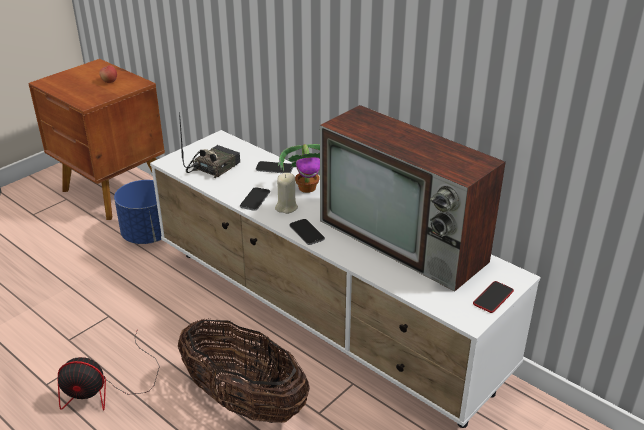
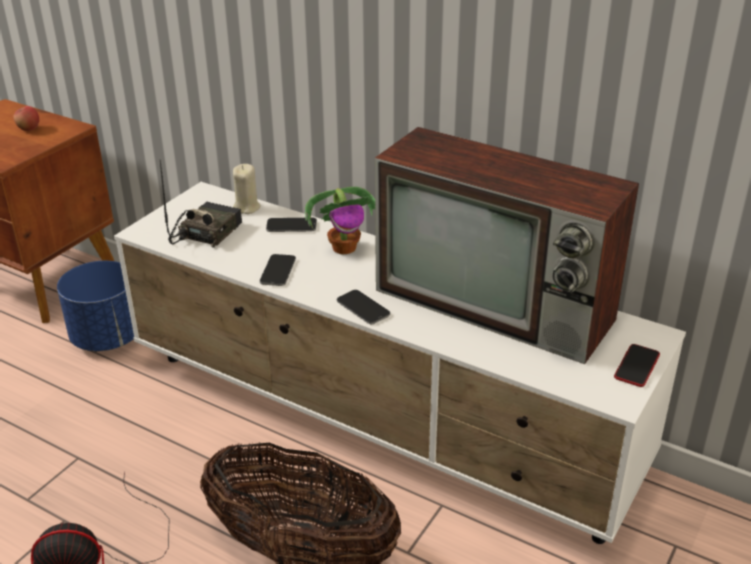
camera: 10 degrees left, 0 degrees up
beige candle [275,173,298,214] -> beige candle moved to [233,164,261,214]

